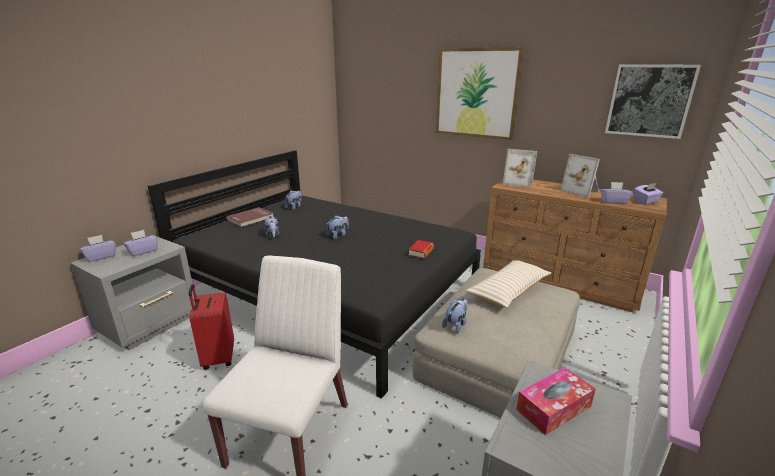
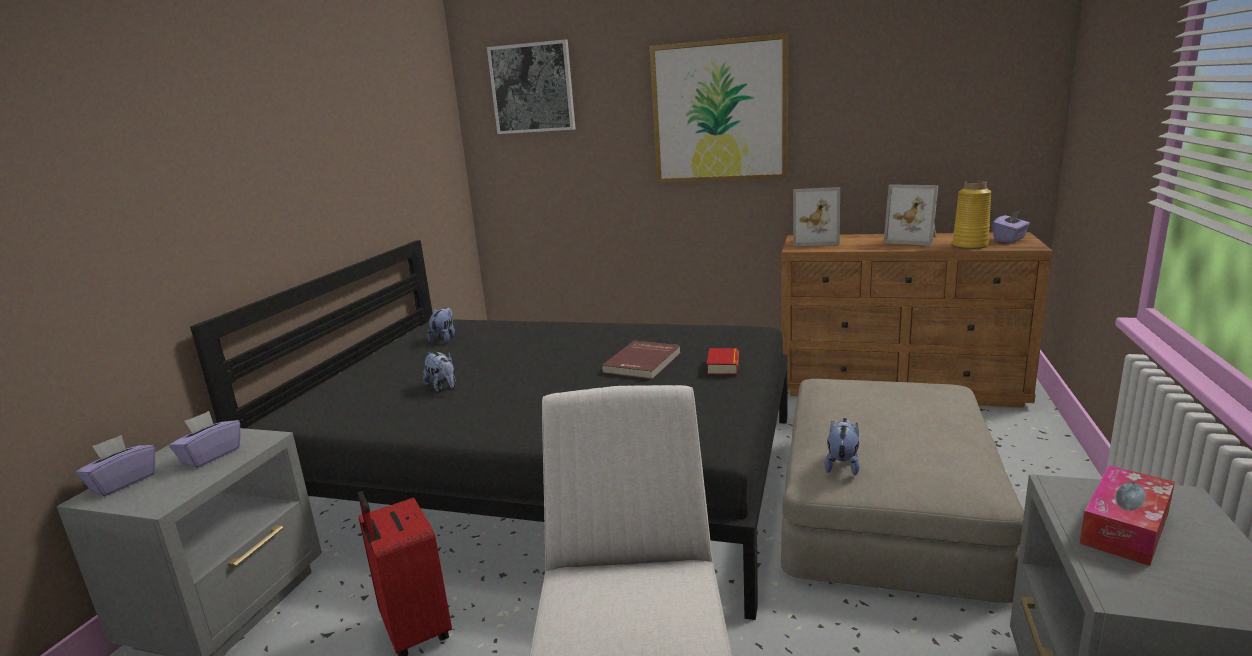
camera: 15 degrees left, 5 degrees down
red book [226,207,273,227] -> red book moved to [601,341,681,379]
plush toy [326,215,349,239] -> none
beige pillow [466,260,551,308] -> none
purple tissue box [600,182,633,204] -> yellow vase [952,181,991,249]
picture [605,64,701,139] -> picture moved to [487,39,576,134]

